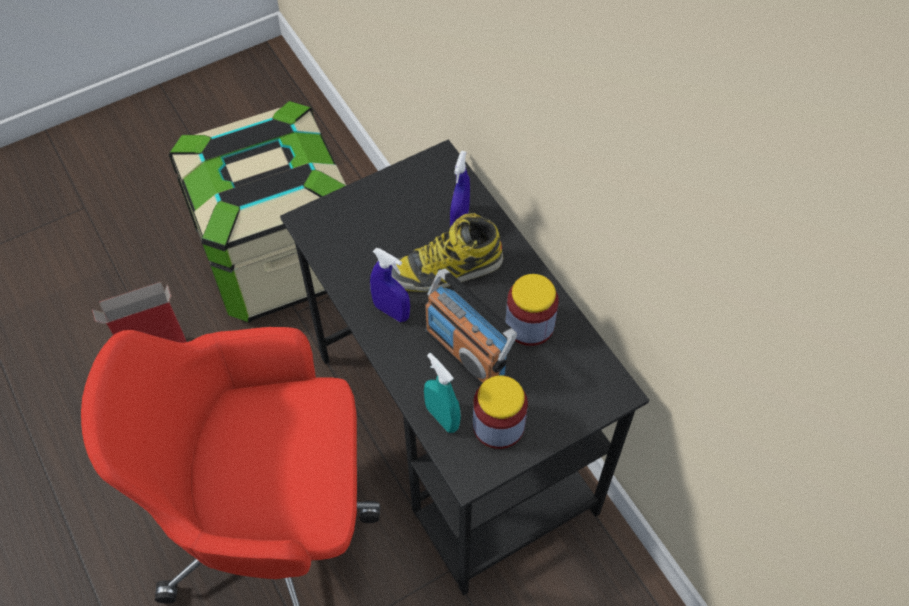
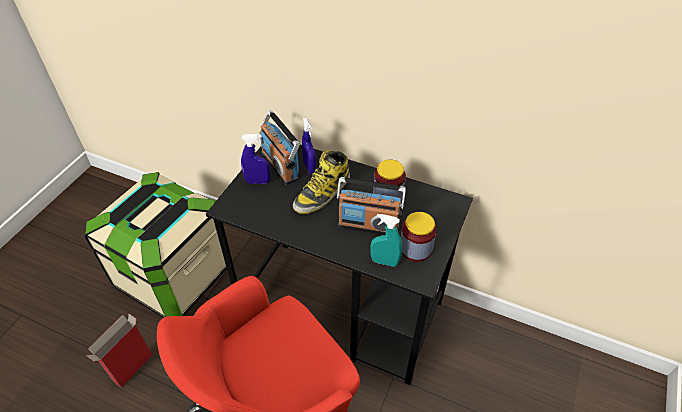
camera: 35 degrees left, 10 degrees down
blue spray bottle [370,248,410,322] -> blue spray bottle moved to [241,134,270,184]
none -> radio [259,111,300,185]

